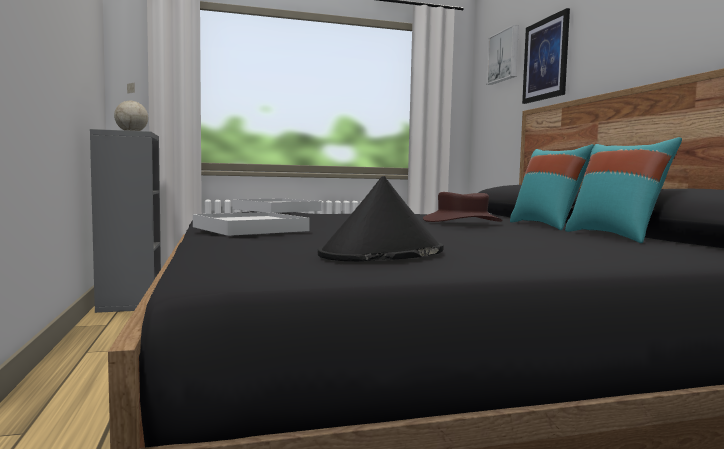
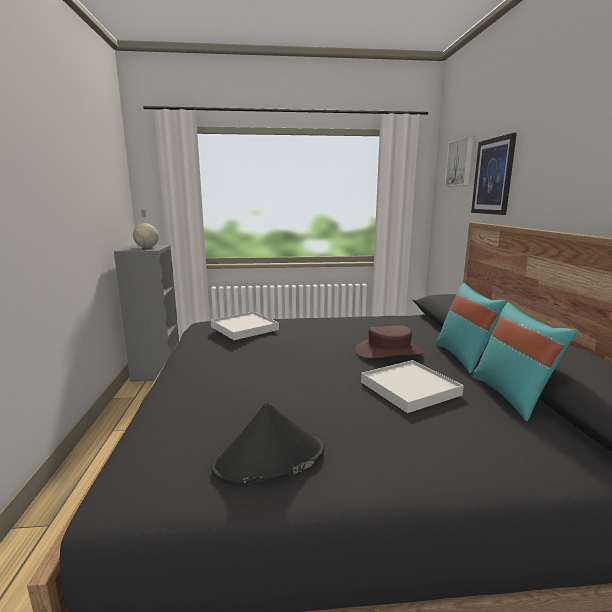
camera: 10 degrees right, 10 degrees up
white tray [193,212,310,236] -> white tray moved to [361,360,464,413]

